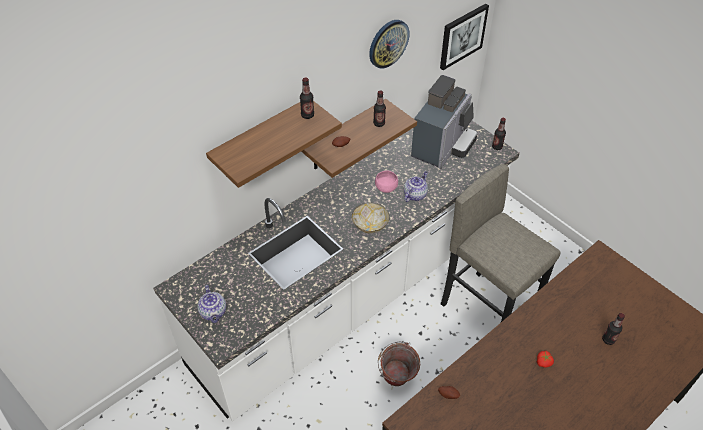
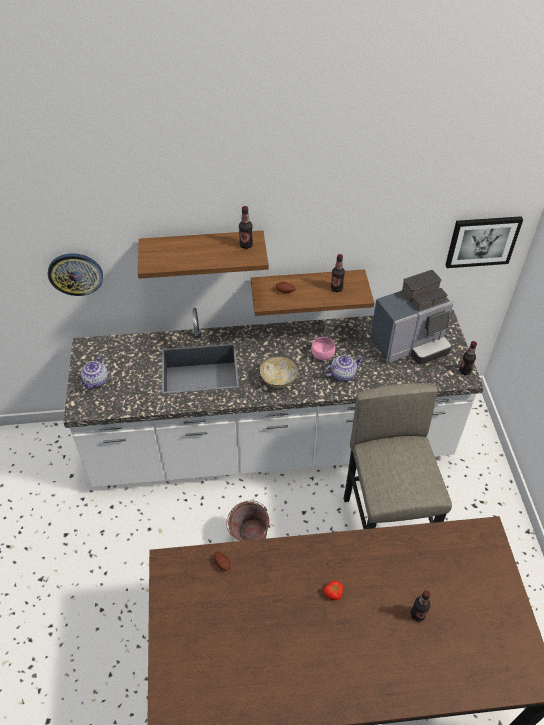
camera: 35 degrees right, 0 degrees up
wall clock [369,20,410,69] -> wall clock moved to [48,253,103,296]

